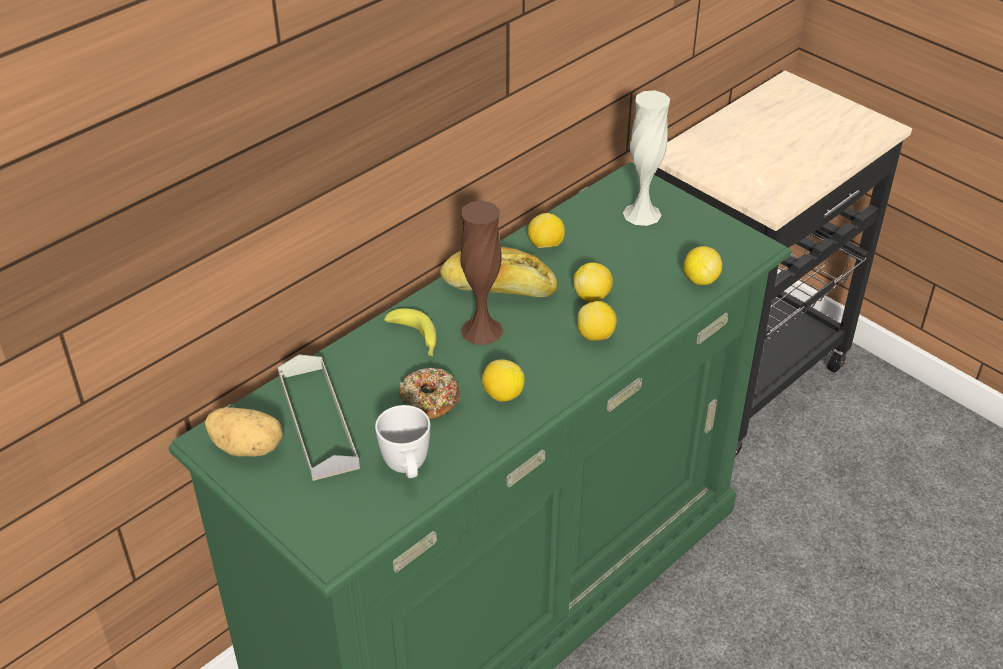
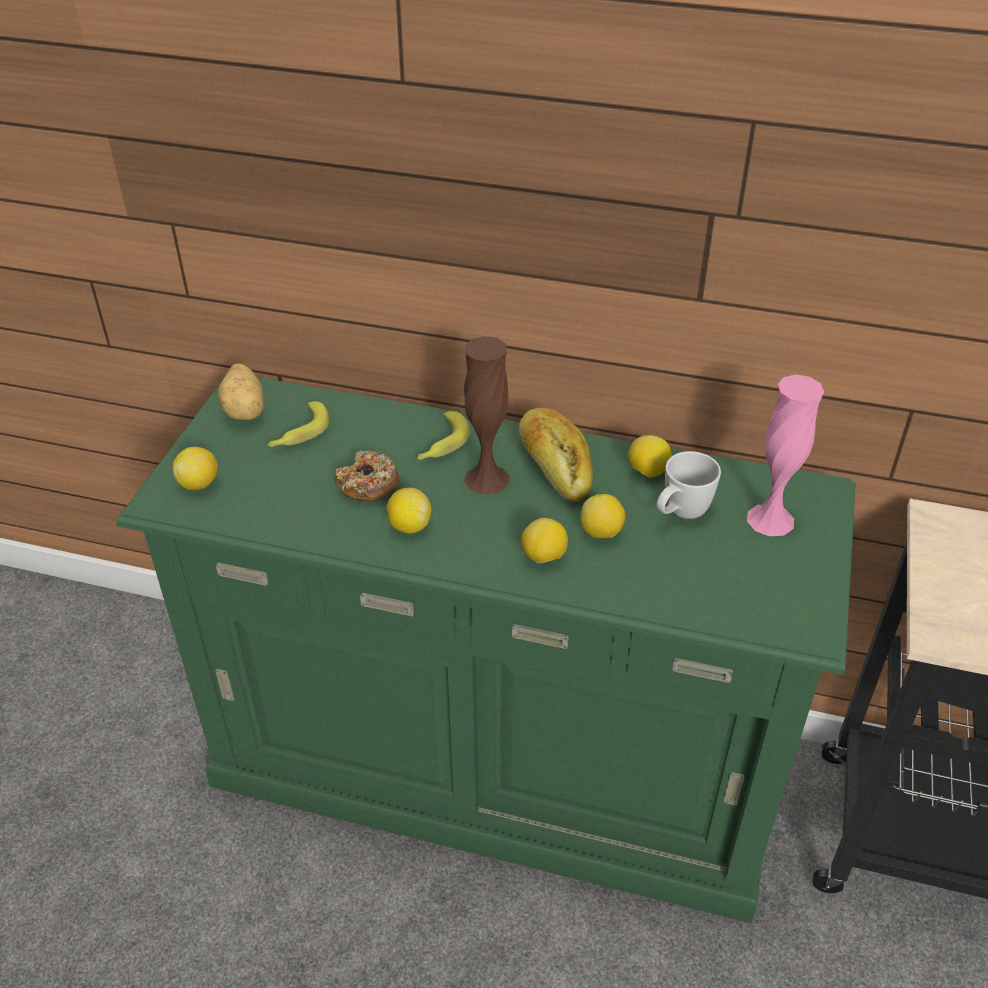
camera: 60 degrees right, 0 degrees up
grey tray [278,354,360,481] -> banana [268,401,329,447]
white mug [375,405,430,478] -> white mug moved to [656,451,721,519]
white vase [623,90,670,226] -> pink vase [747,375,824,536]
lemon [683,246,722,285] -> lemon moved to [173,447,218,490]

